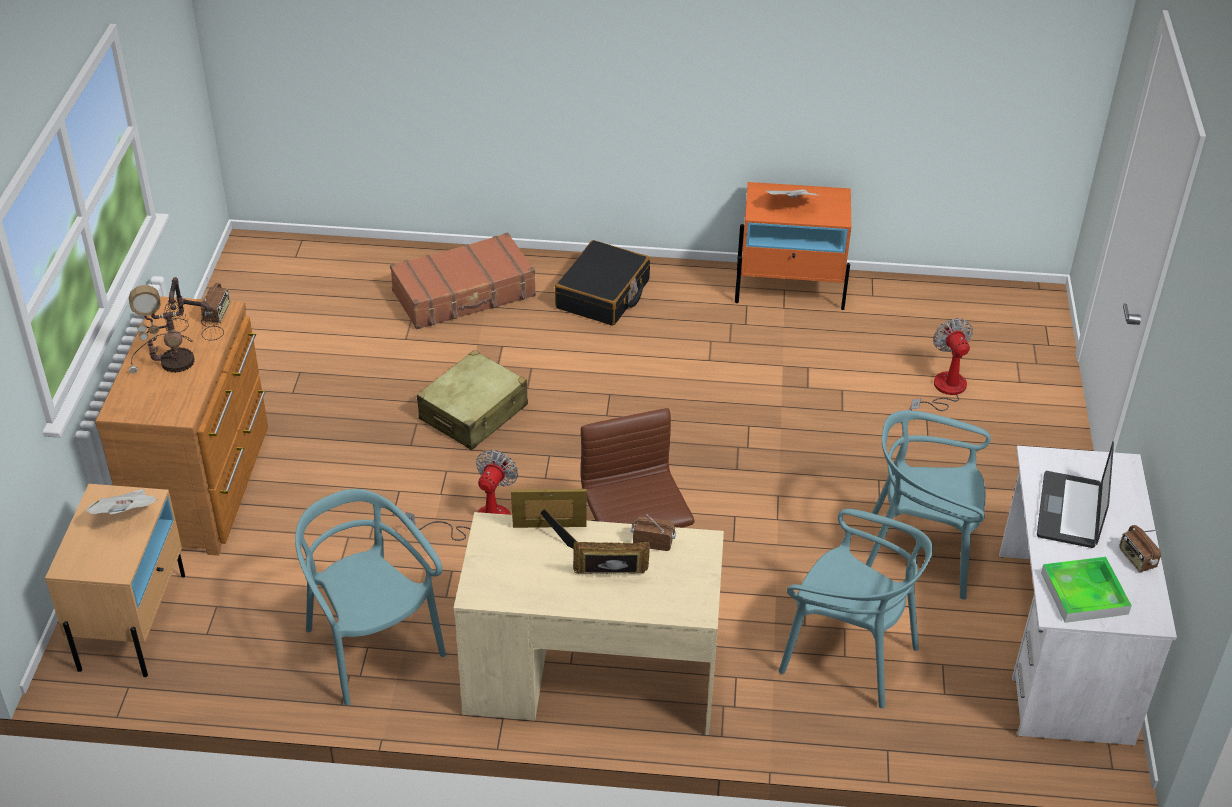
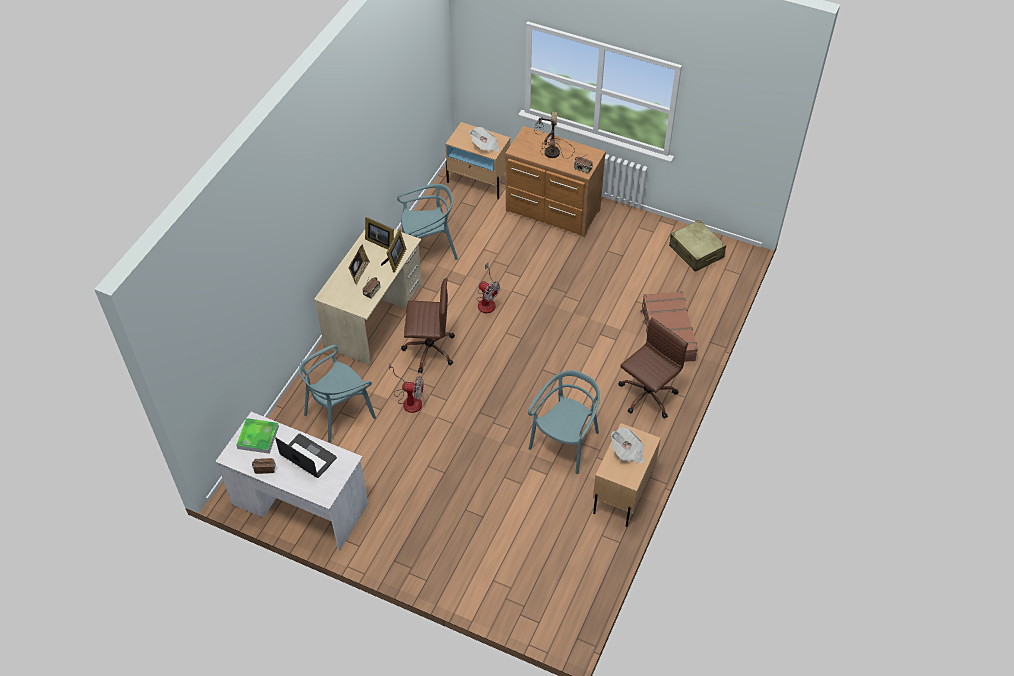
camera: 110 degrees right, 10 degrees up
beige suitcase [417,350,528,450] -> beige suitcase moved to [669,220,726,272]
black suitcase [555,240,650,326] -> brown office chair [618,318,688,419]
orange nightstand [735,182,851,310] -> beige nightstand [593,423,661,527]
turquoise chair [866,410,991,600] -> turquoise chair moved to [528,370,600,474]
fan [909,318,973,411] -> fan moved to [389,363,424,413]
none -> picture frame [365,217,394,250]

